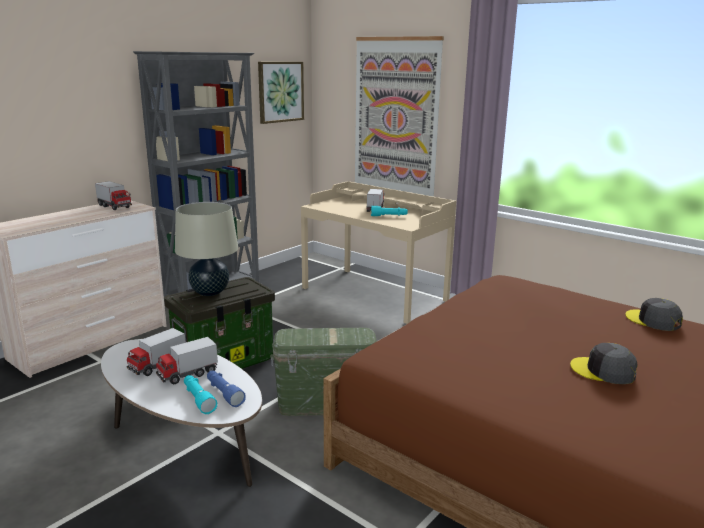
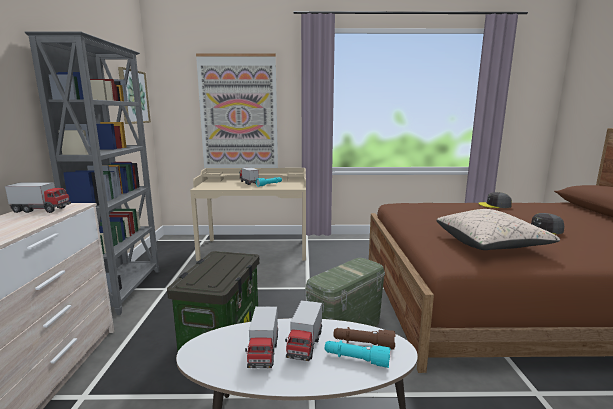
camera: 40 degrees left, 5 degrees down
beige table lamp [175,202,238,296] -> none
blue flashlight [207,371,246,407] -> brown flashlight [333,327,396,350]
none -> beige pillow [437,209,560,250]

